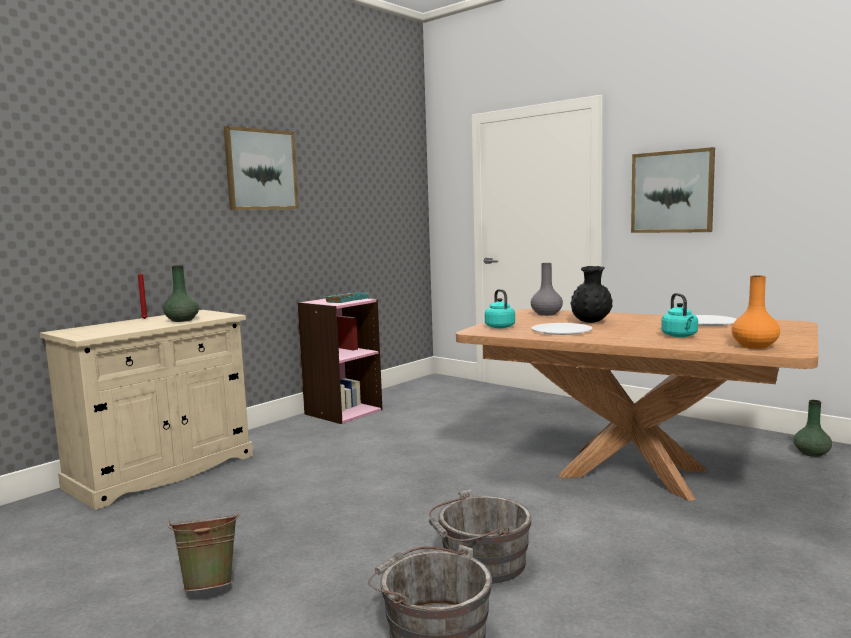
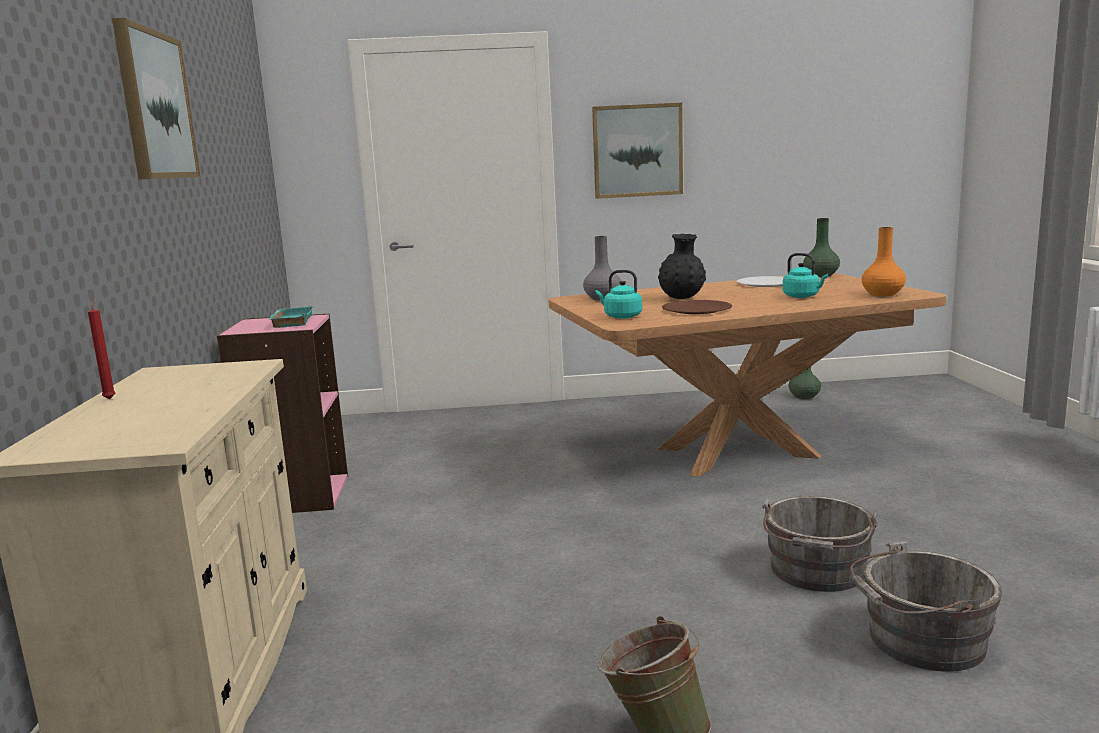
camera: 45 degrees left, 5 degrees up
green vase [163,265,199,322] -> green vase moved to [803,218,840,277]
white plate [531,323,592,335] -> brown plate [662,300,732,314]

